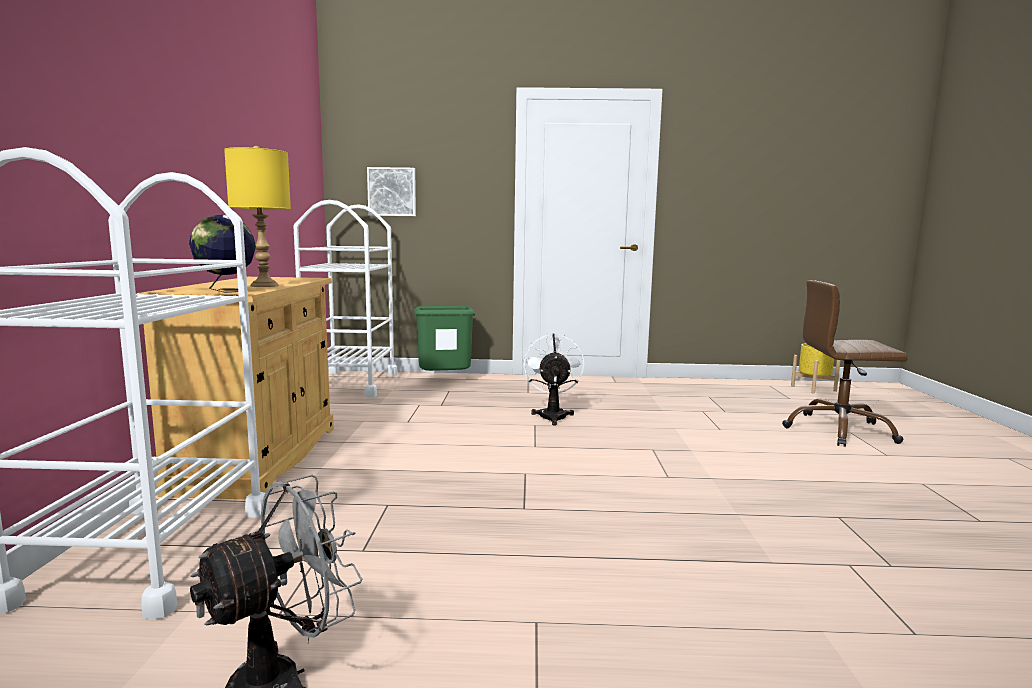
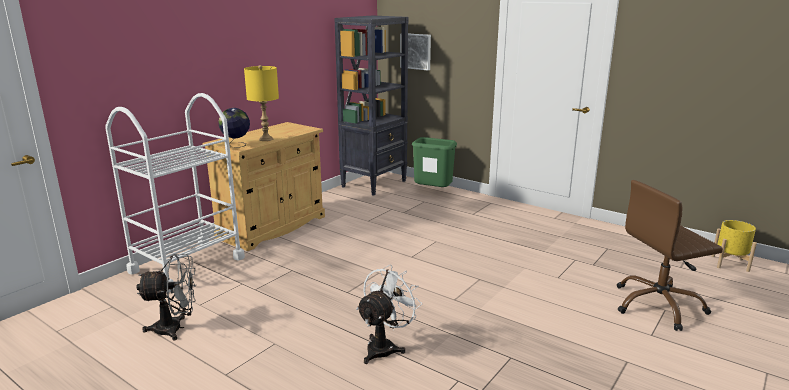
camera: 35 degrees right, 10 degrees up
white cart [293,200,398,398] -> black bookcase [334,16,409,196]
white fan [523,333,584,425] -> white fan moved to [356,264,422,364]
brown office chair [782,280,908,447] -> brown office chair turned 60 degrees counterclockwise [617,180,723,331]

